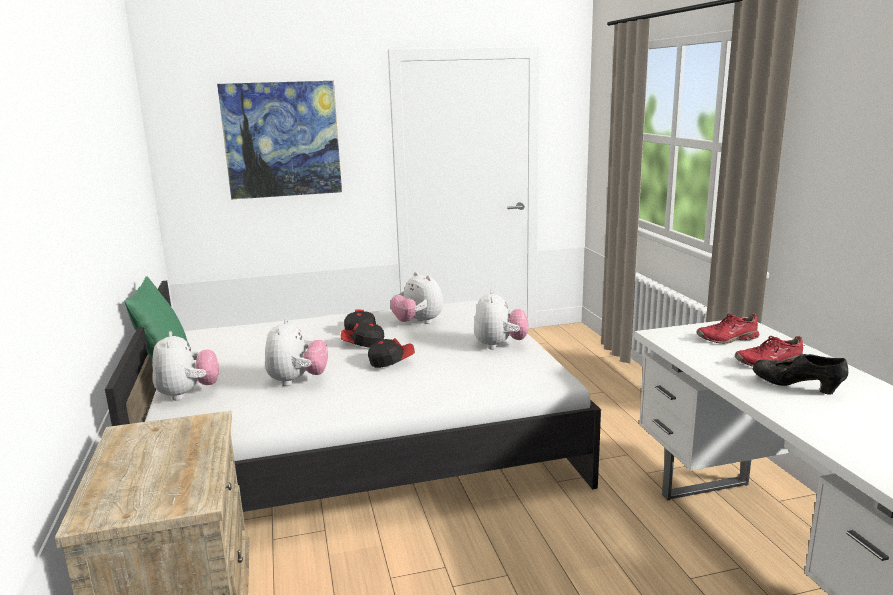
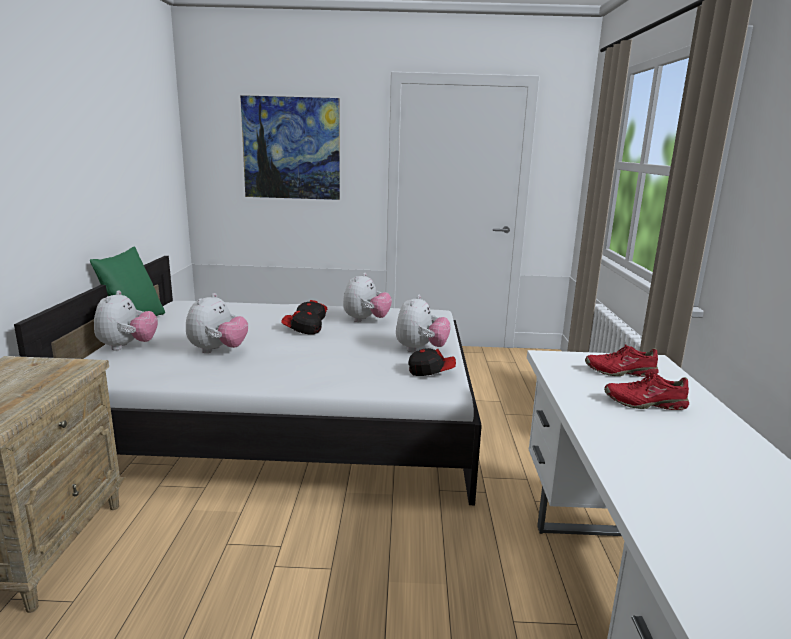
camera: 15 degrees right, 0 degrees up
cap [368,338,415,368] -> cap moved to [408,348,456,376]
plush toy [391,272,443,324] -> plush toy turned 135 degrees counterclockwise [343,273,392,322]
black shoe [753,354,848,395] -> none

